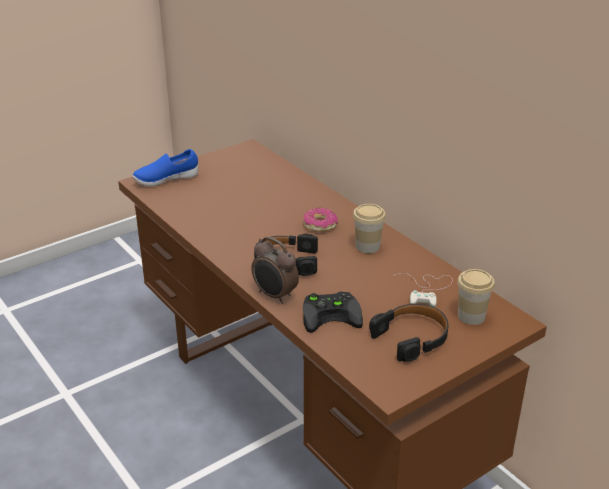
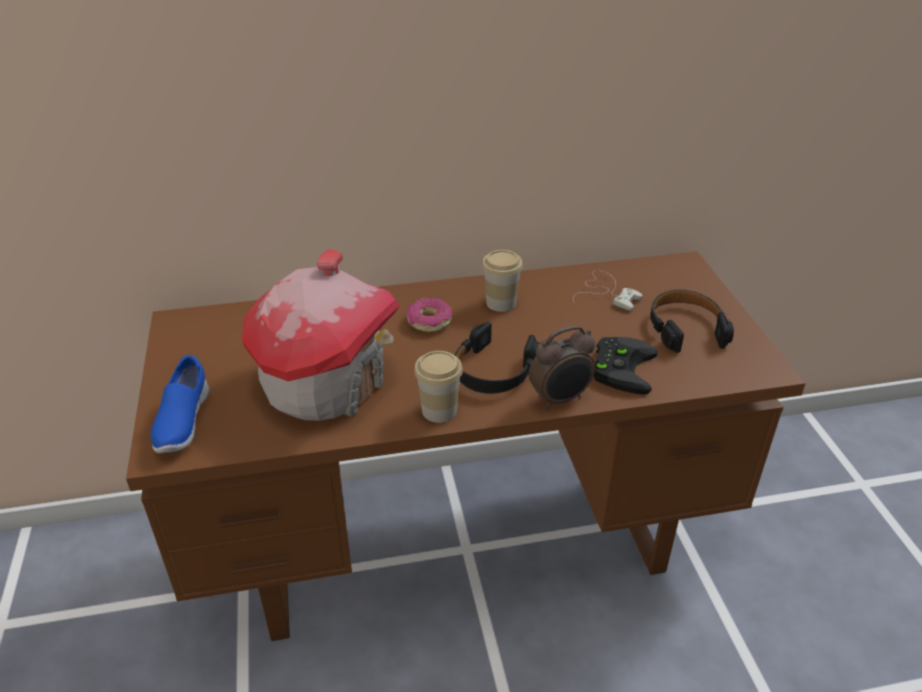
camera: 65 degrees left, 5 degrees up
cup [457,269,495,325] -> cup moved to [414,351,463,423]
none -> toy house [242,249,399,421]

